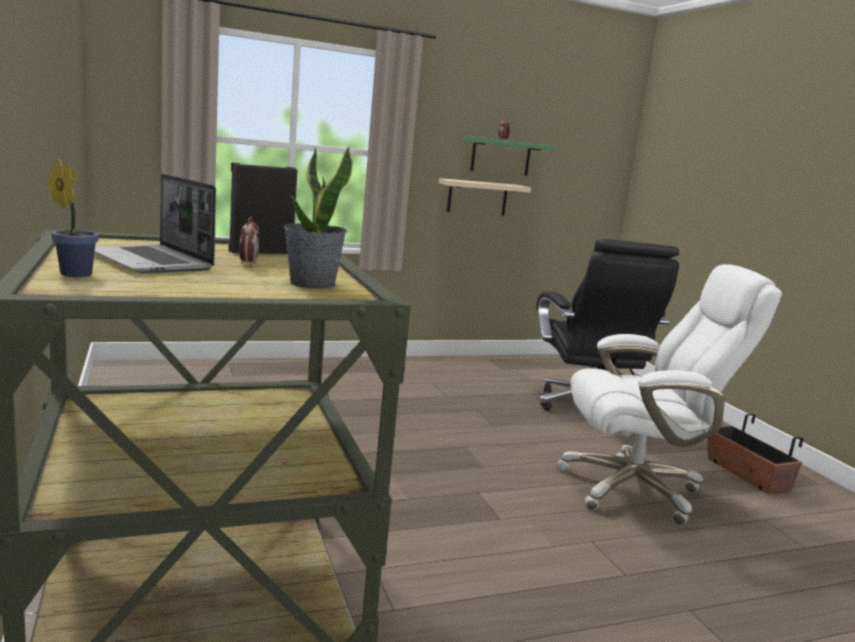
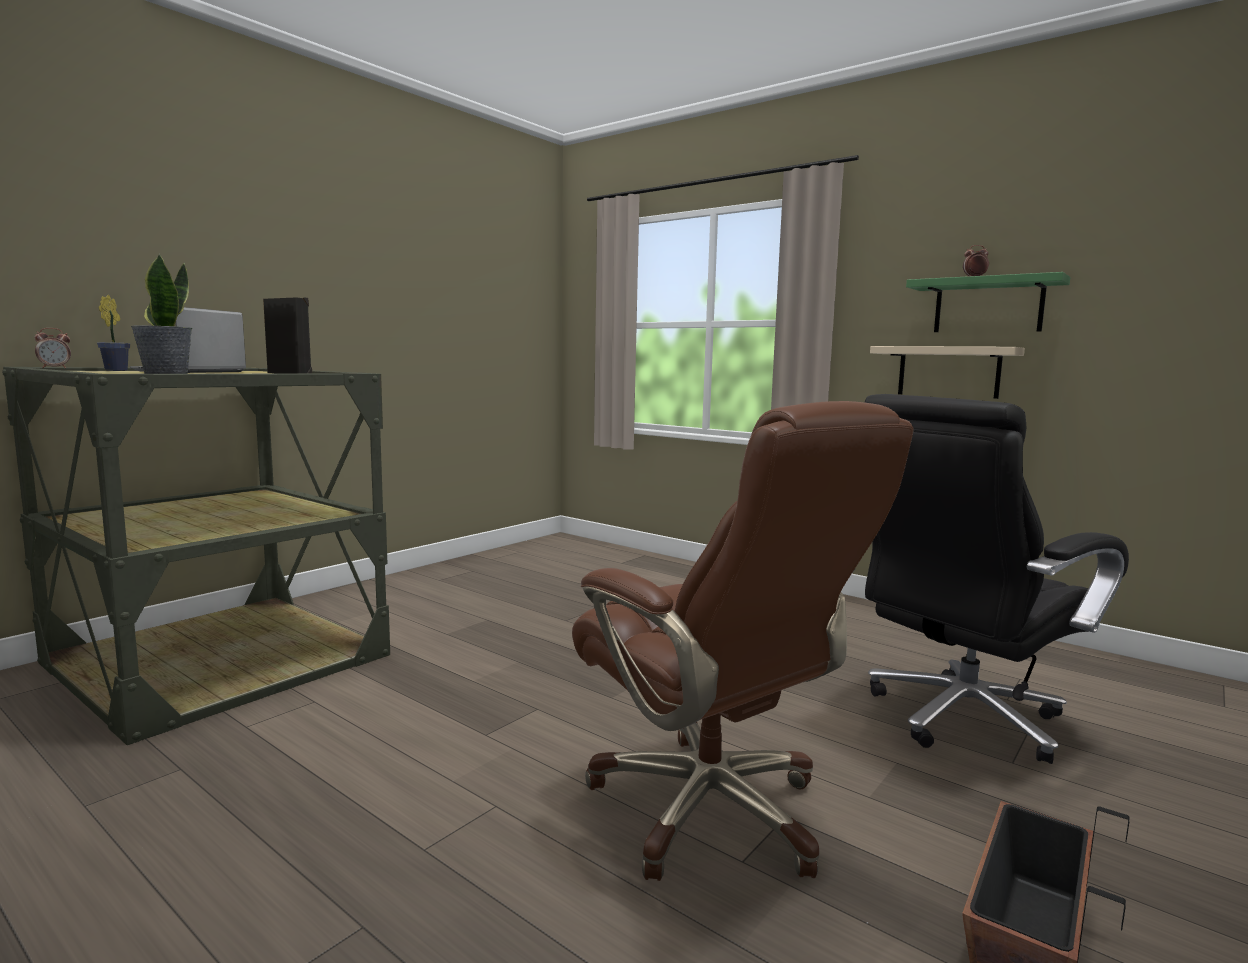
camera: 60 degrees right, 5 degrees down
alarm clock [239,217,259,266] -> alarm clock moved to [34,328,71,368]
white office chair [556,264,782,525] -> brown office chair [572,401,914,881]

